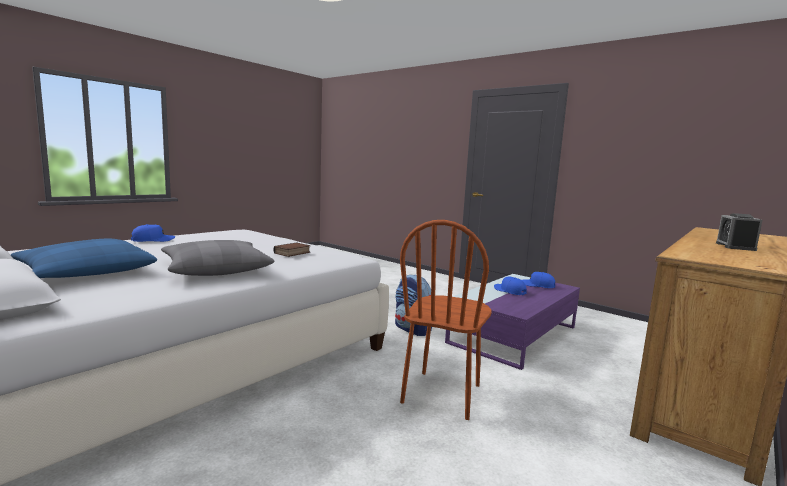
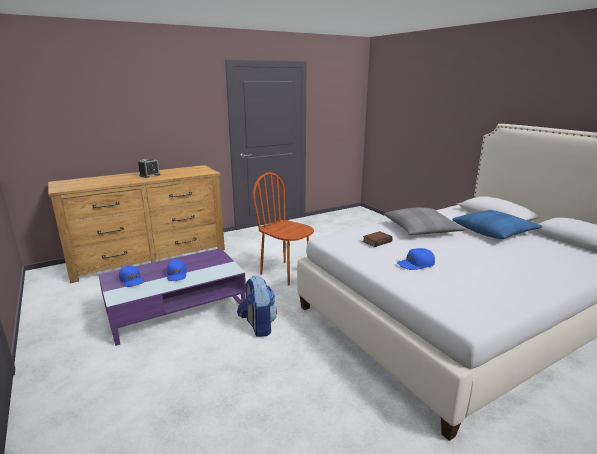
camera: 160 degrees left, 10 degrees up
blue cap [131,224,175,242] -> blue cap moved to [397,248,435,270]
brown chair [400,220,492,420] -> brown chair turned 90 degrees counterclockwise [252,172,314,286]

